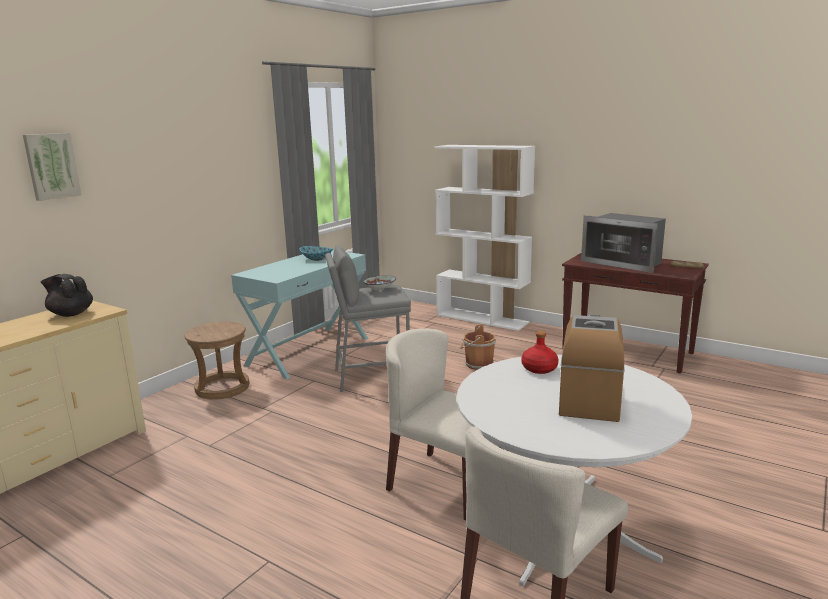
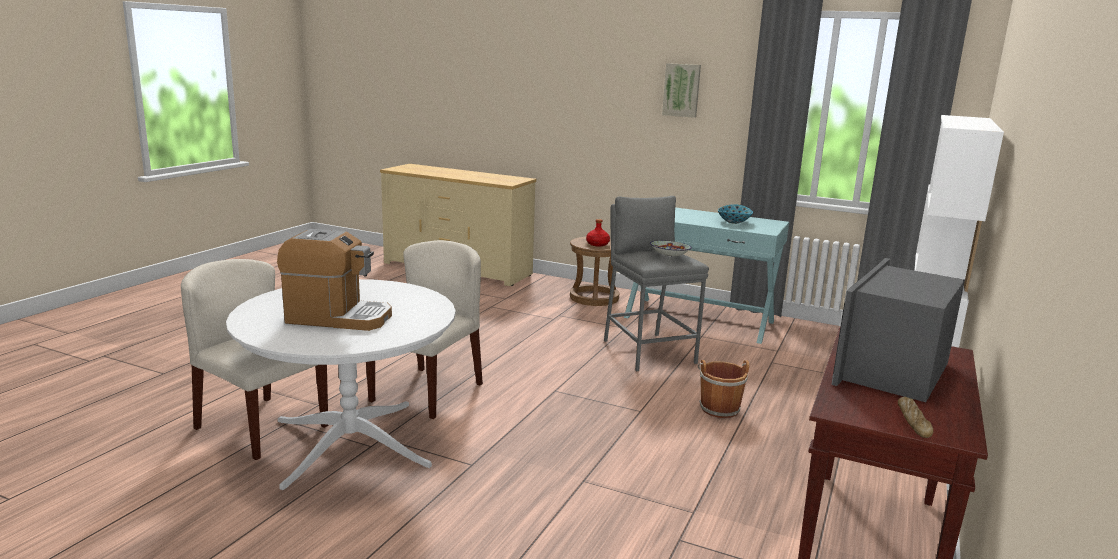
camera: 80 degrees right, 0 degrees up
picture [23,133,81,201] -> picture moved to [662,63,701,118]
black teapot [41,274,93,317] -> none
red bottle [521,331,559,374] -> red bottle moved to [586,219,610,247]

